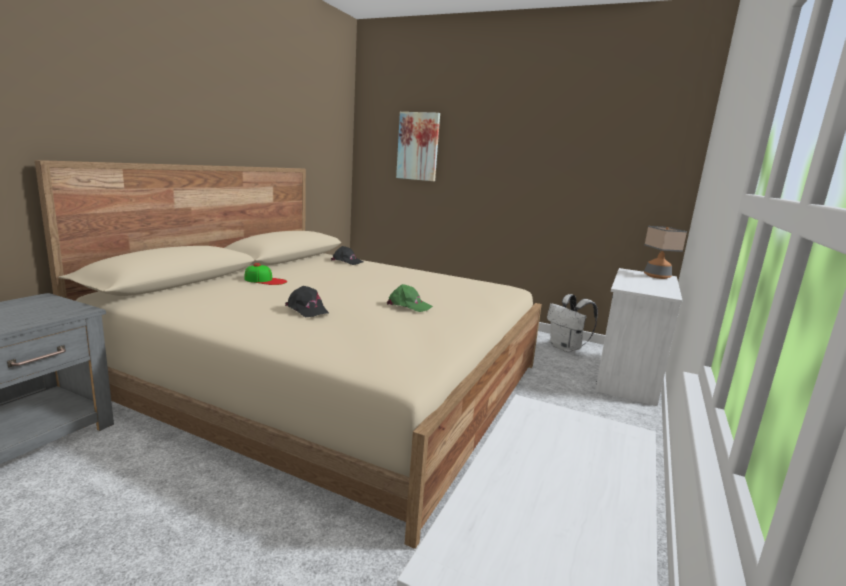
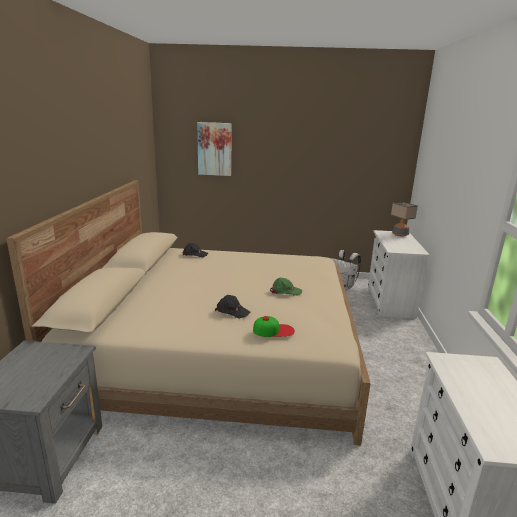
camera: 20 degrees left, 5 degrees up
cap [244,263,287,285] -> cap moved to [253,316,295,337]

